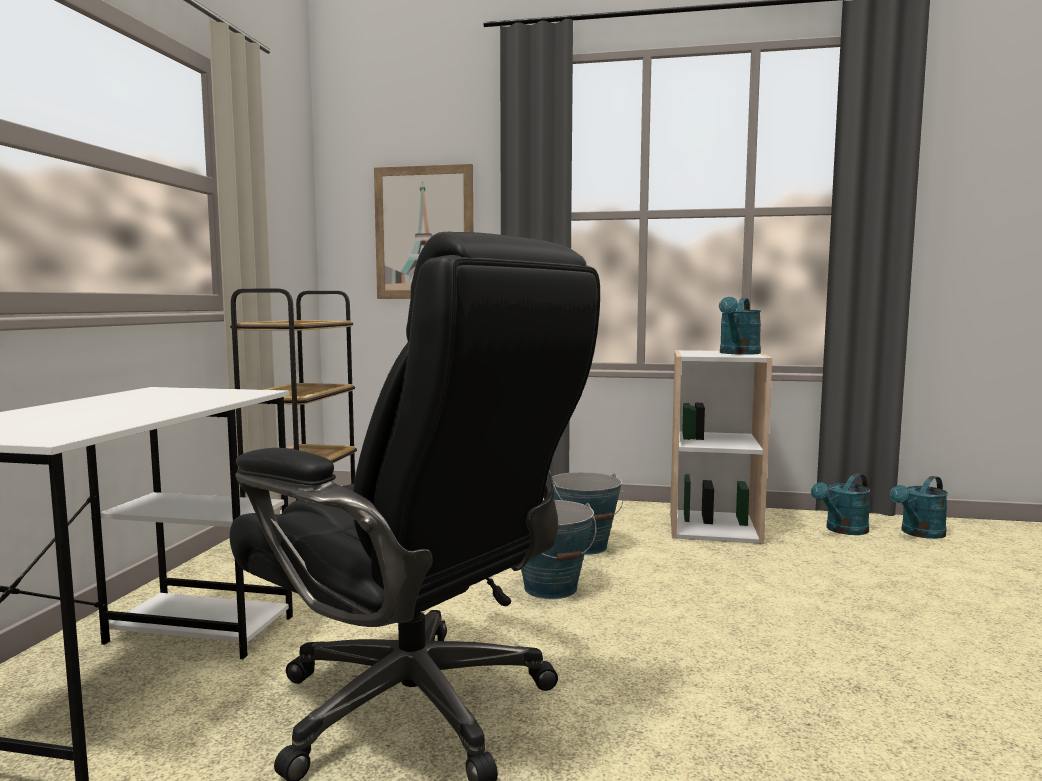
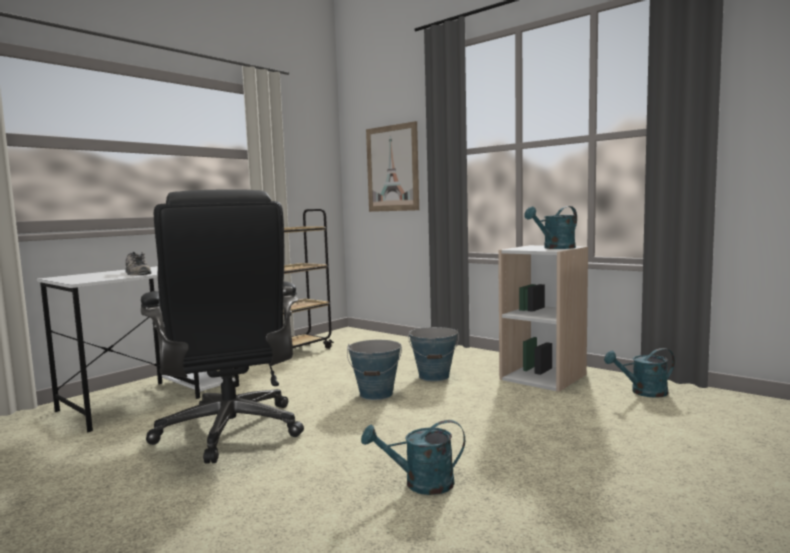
camera: 30 degrees right, 0 degrees up
turquoise watering can [890,476,948,539] -> turquoise watering can moved to [361,420,465,495]
none -> shoe [125,252,151,275]

